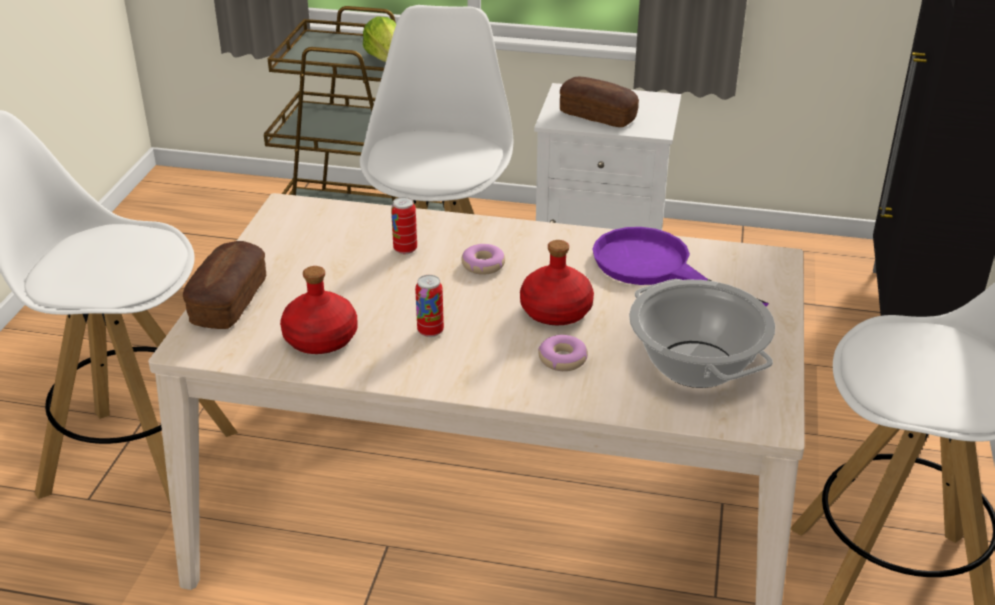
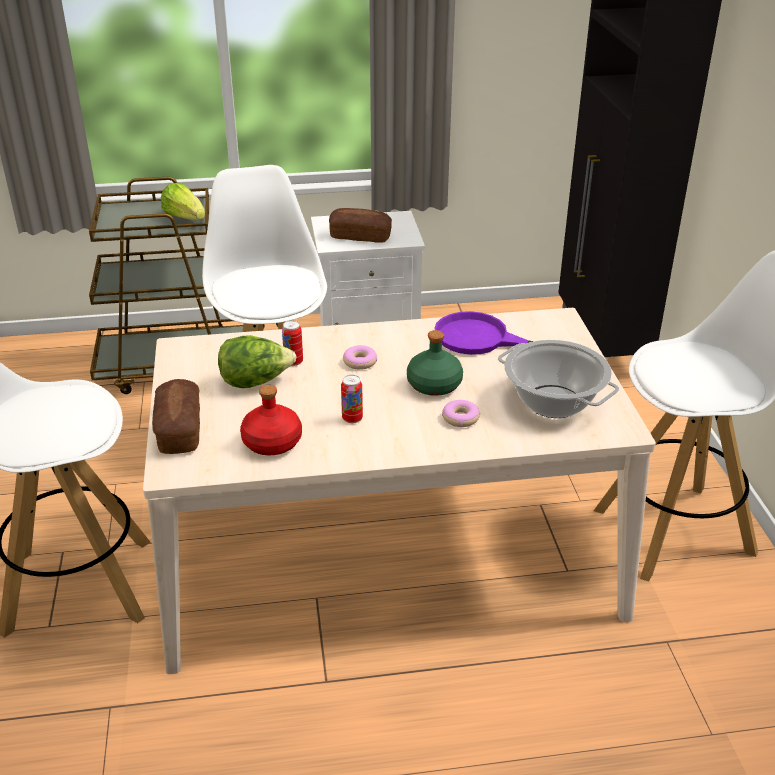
camera: 20 degrees left, 0 degrees up
red bottle [520,240,594,325] -> green bottle [407,330,463,396]
none -> lettuce [218,335,297,388]

